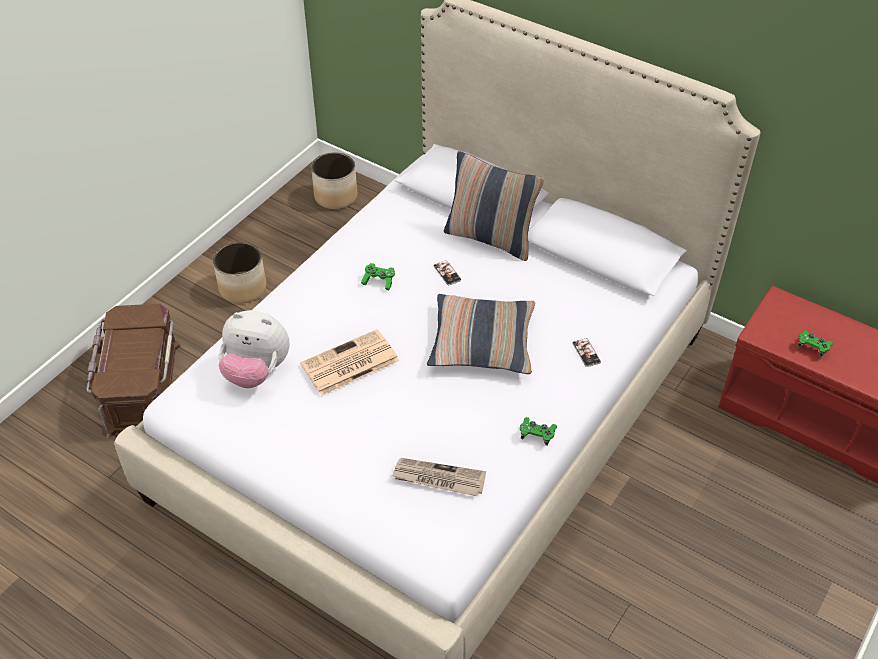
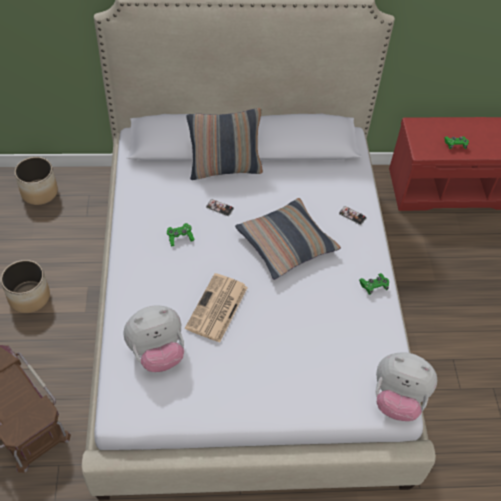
camera: 40 degrees left, 5 degrees up
newspaper [392,458,486,496] -> none
none -> plush toy [375,352,437,421]

